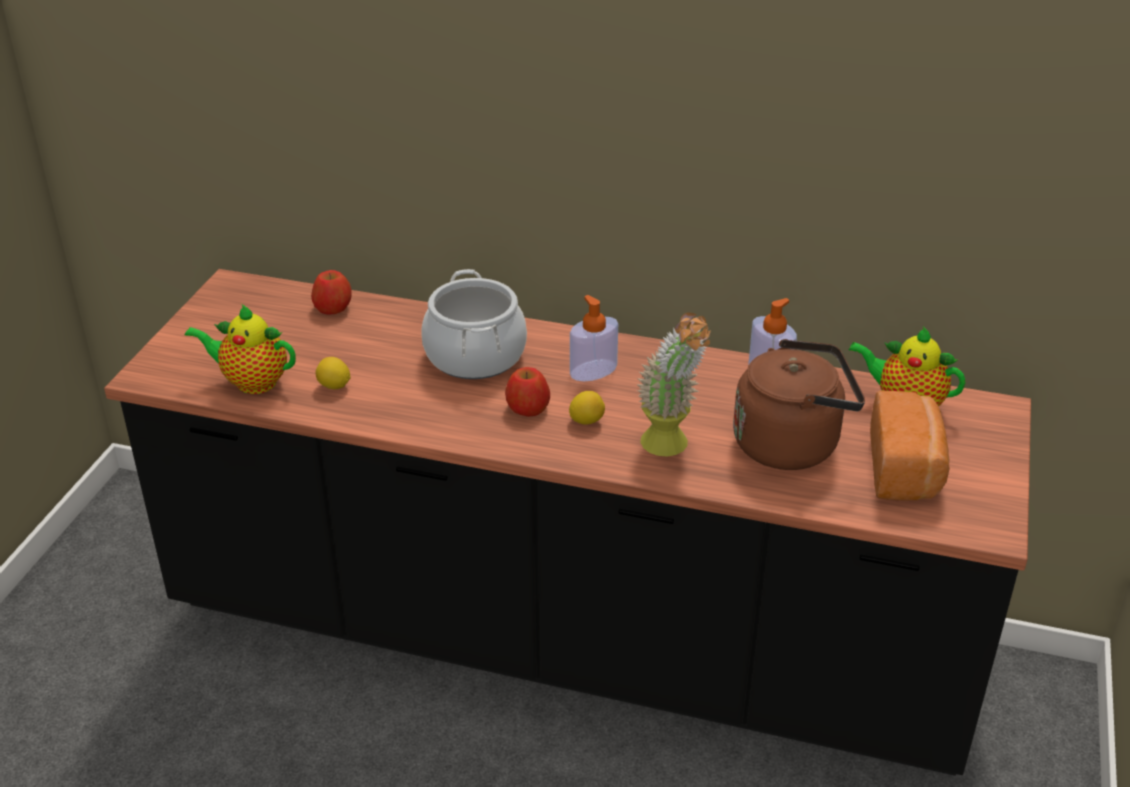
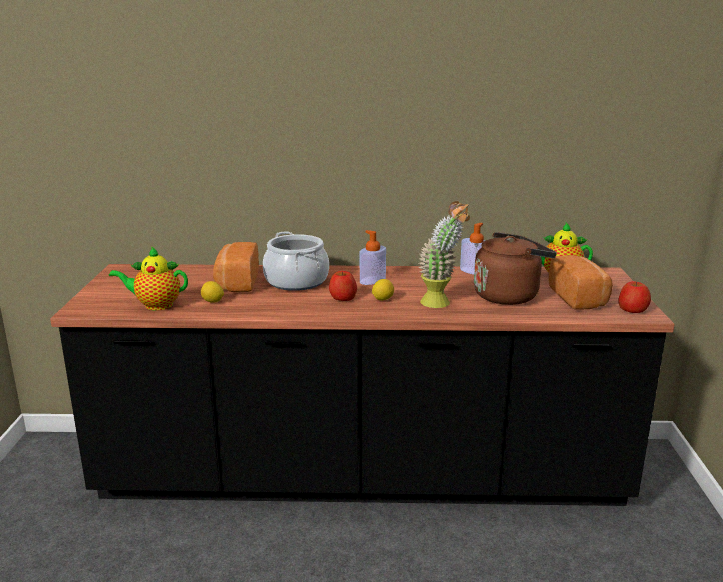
camera: 15 degrees left, 15 degrees down
apple [311,270,352,315] -> apple moved to [619,281,651,313]
none -> bread [213,242,259,292]

